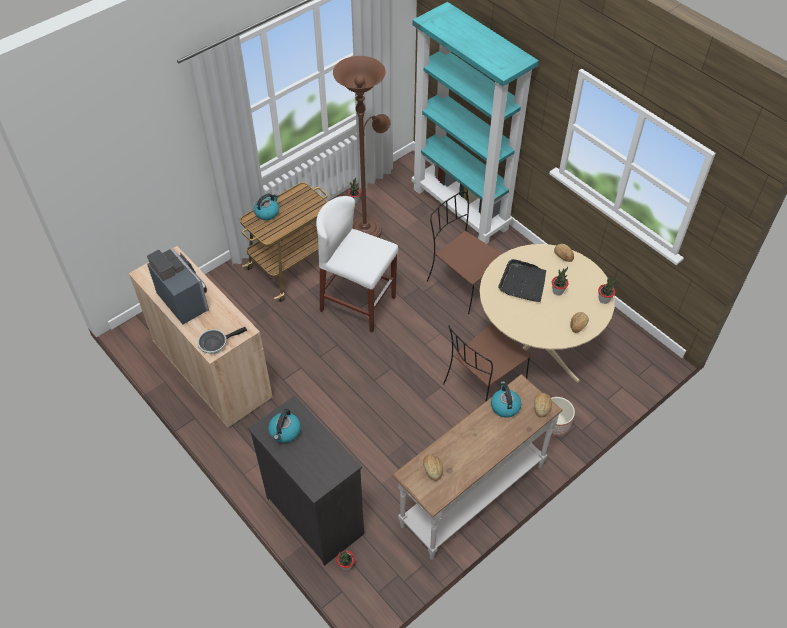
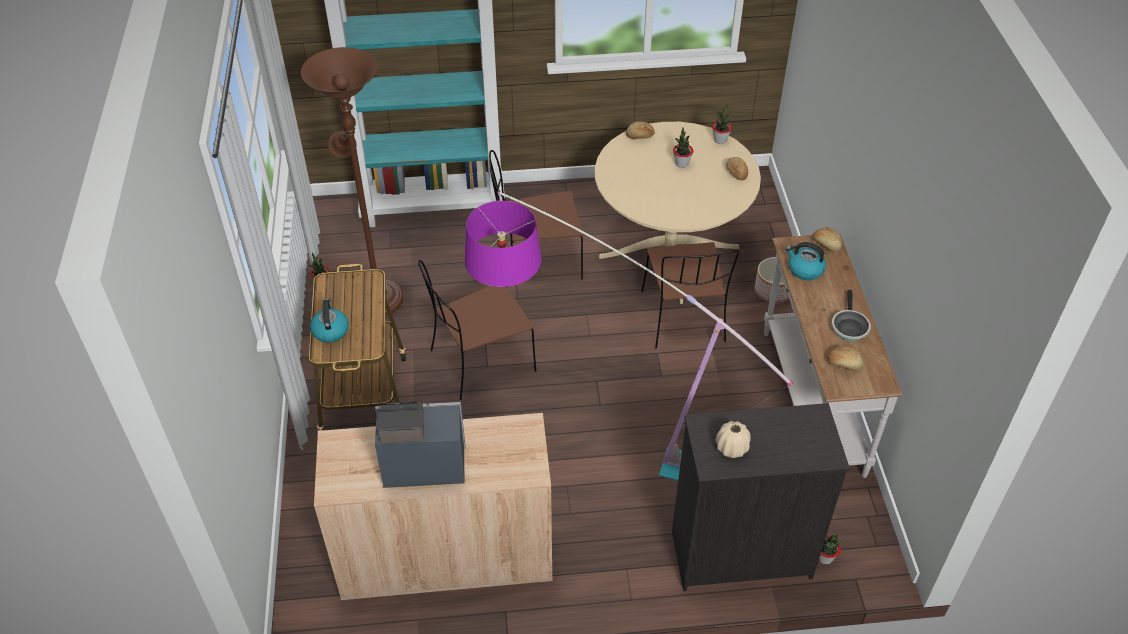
camera: 55 degrees left, 5 degrees down
frying pan [197,327,247,354] -> frying pan moved to [831,290,871,341]
kettle [268,409,301,443] -> beige vase [716,421,751,458]
white stool [316,196,398,333] -> brown chair [418,260,536,400]
black tray [498,259,546,302] -> none
none -> floor lamp [464,191,793,481]

